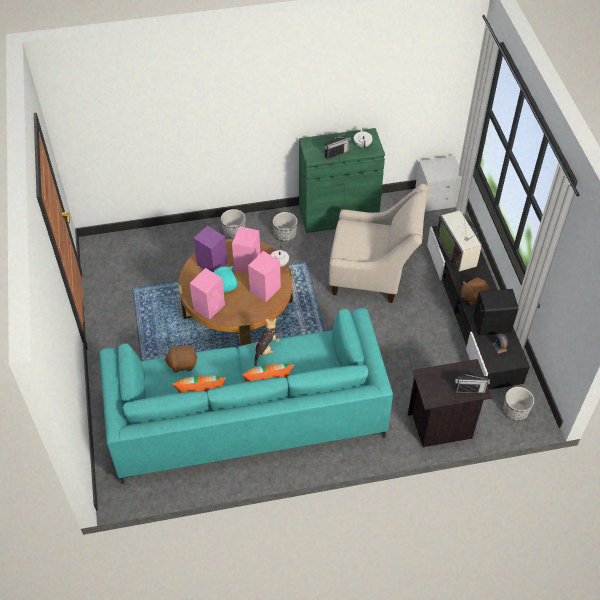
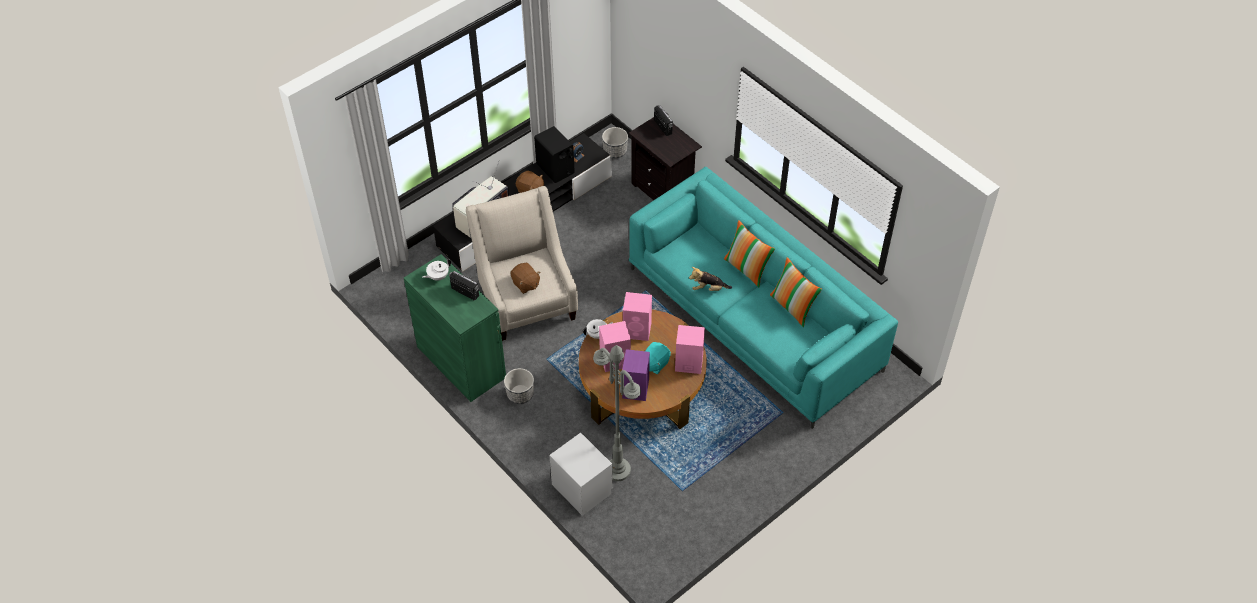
camera: 120 degrees left, 0 degrees up
brown plush toy [164,345,198,373] -> brown plush toy moved to [510,263,540,294]
planter [221,209,246,238] -> none
grey nightstand [415,156,462,212] -> grey nightstand moved to [549,433,613,516]
none -> grey floor lamp [593,345,641,481]

